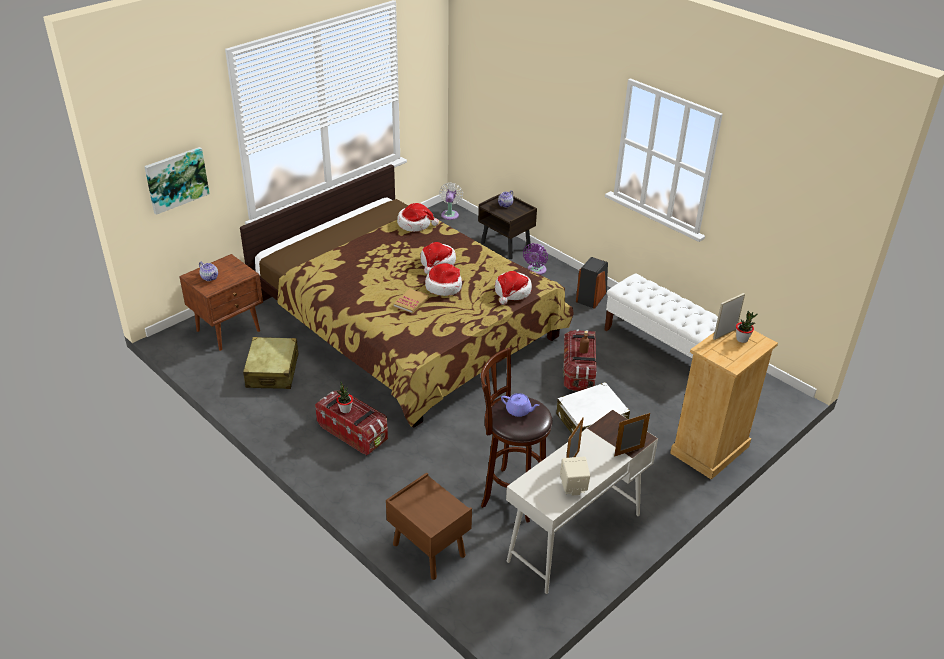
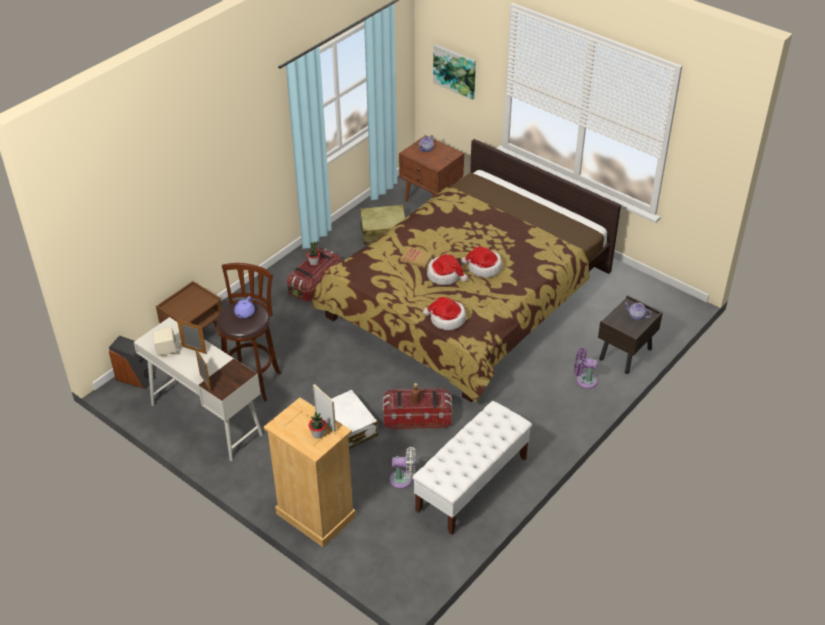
camera: 85 degrees right, 5 degrees up
hat [397,203,439,232] -> none
white fan [439,183,463,220] -> white fan moved to [389,447,416,489]
speaker [576,257,608,309] -> speaker moved to [109,336,156,389]

